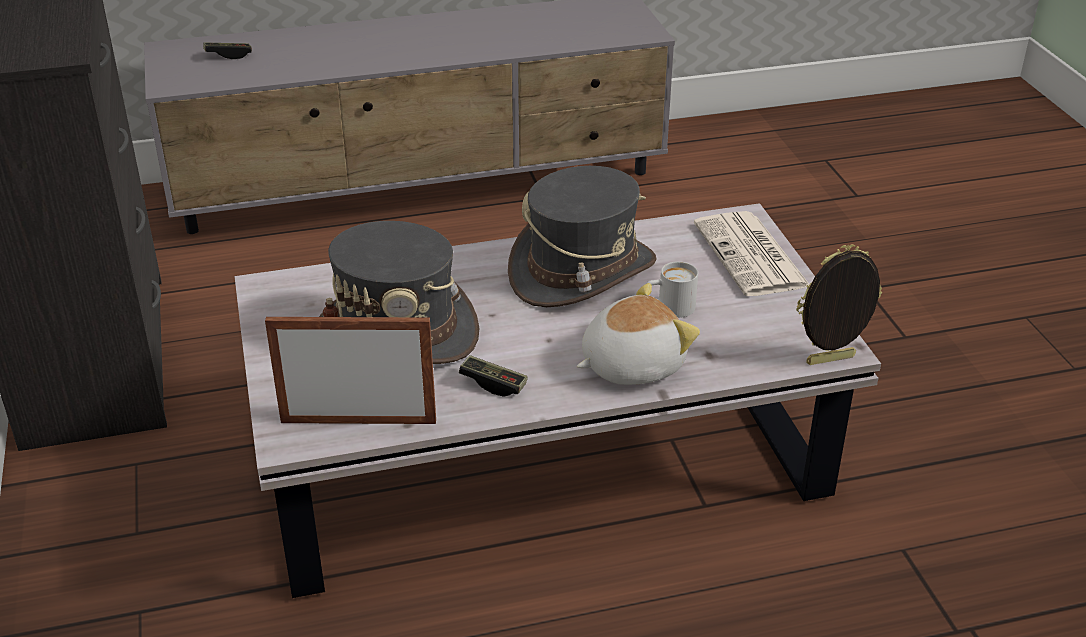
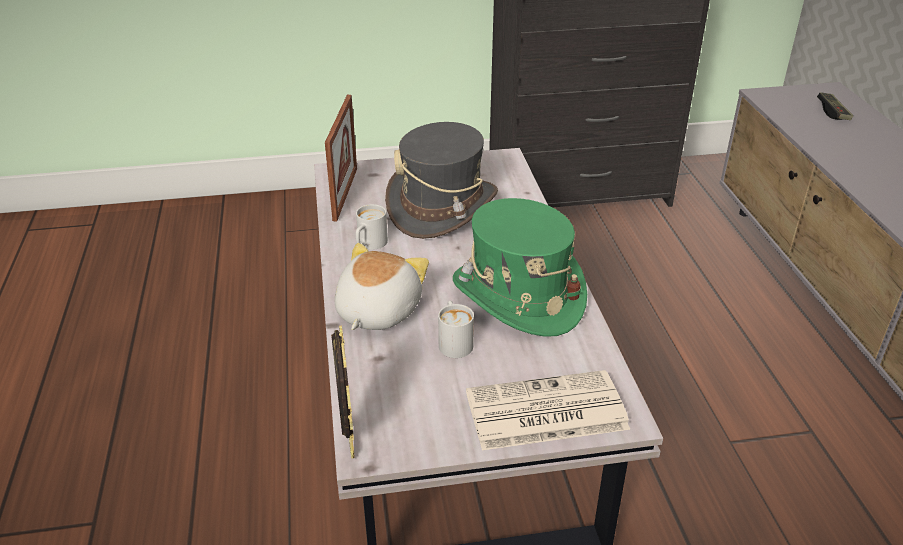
camera: 95 degrees right, 0 degrees up
game controller [459,355,528,396] -> white mug [356,204,388,250]
grey hat [508,166,656,307] -> green hat [453,198,587,337]
plush toy [577,283,700,385] -> plush toy turned 135 degrees counterclockwise [335,243,429,330]

